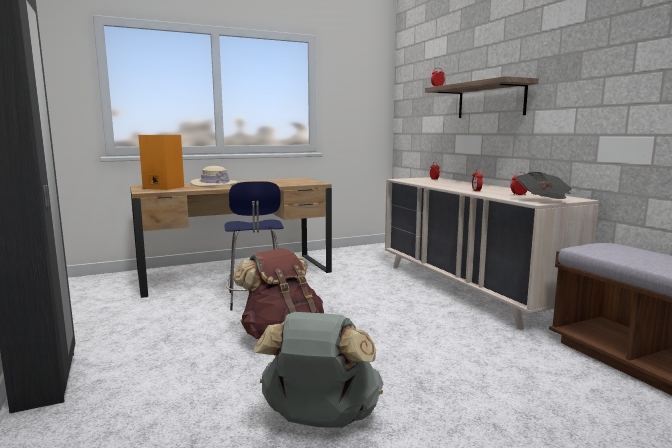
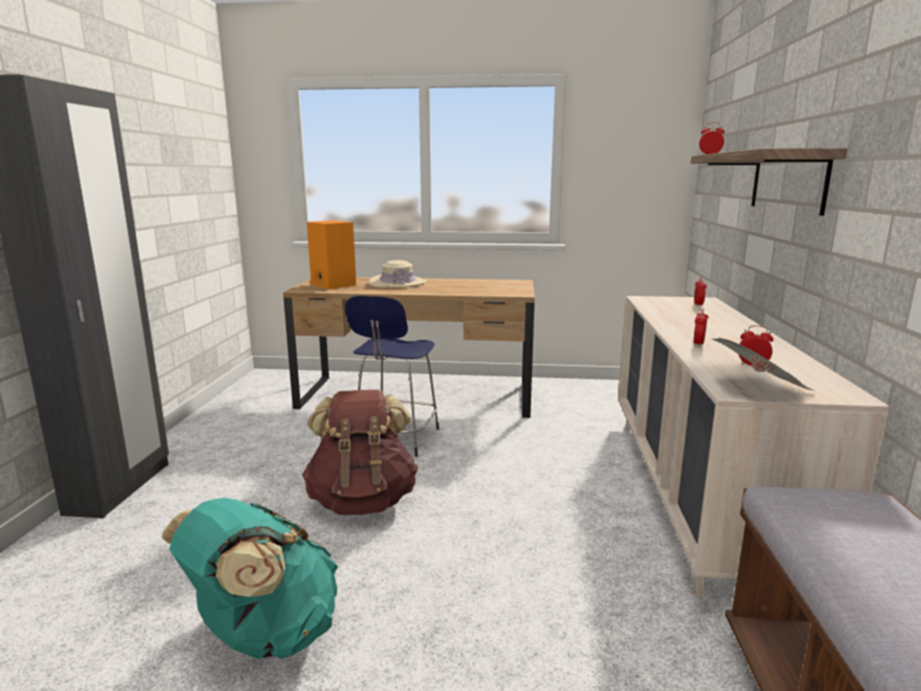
camera: 30 degrees right, 5 degrees up
grey backpack [254,312,383,428] -> turquoise backpack [161,498,338,659]

